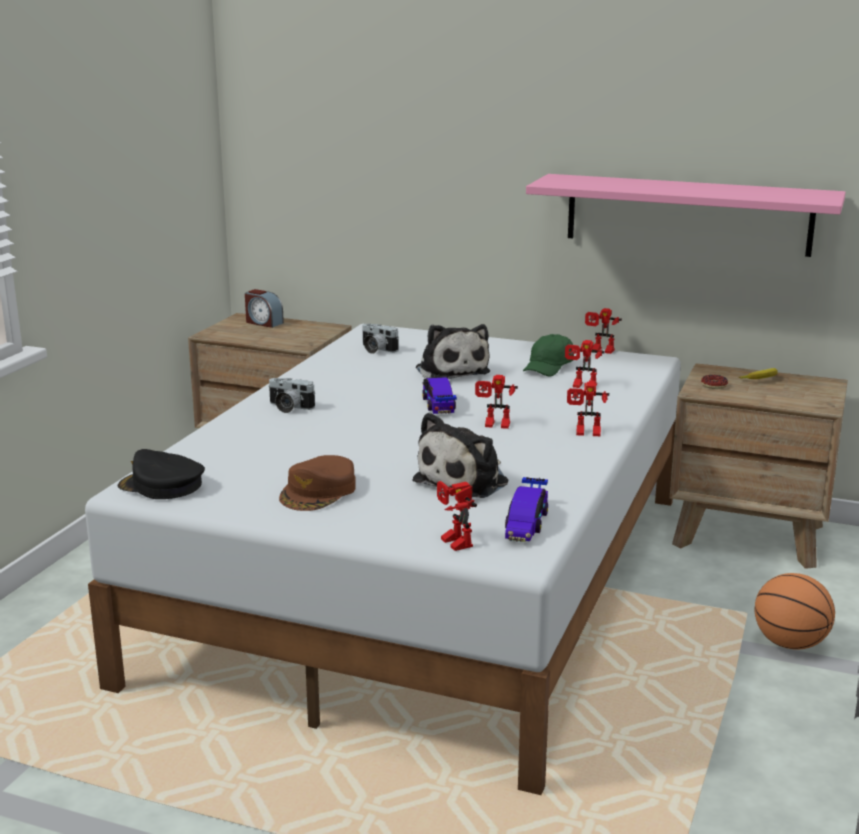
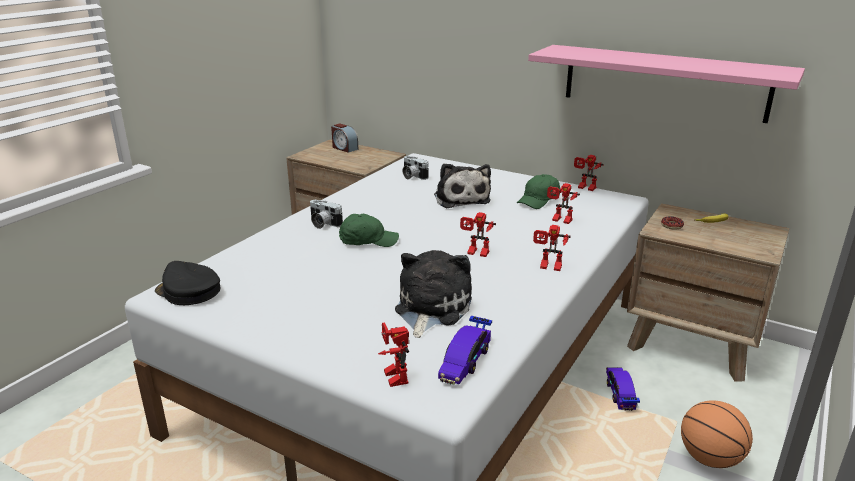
camera: 10 degrees right, 5 degrees up
brown cap [279,455,356,511] -> none
plush toy [413,412,508,498] -> plush toy turned 150 degrees clockwise [395,250,472,338]
toy car [422,377,457,414] -> toy car moved to [606,367,640,411]
none -> green cap [339,214,399,247]

